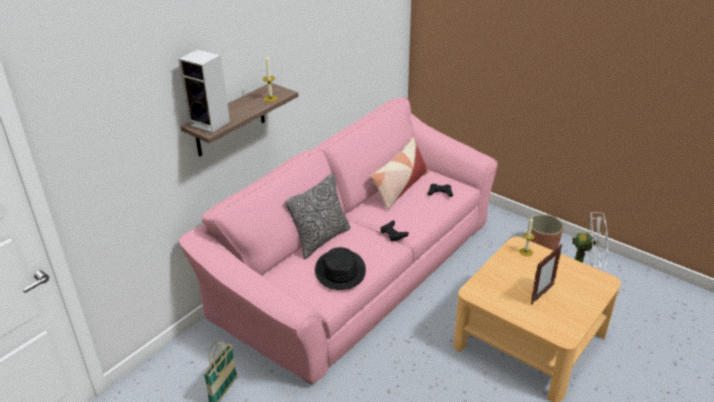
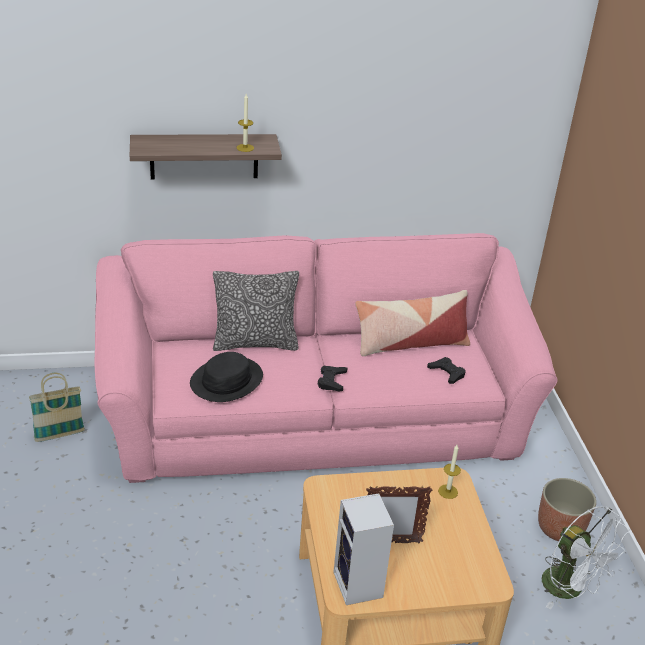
camera: 40 degrees right, 0 degrees up
speaker [179,49,230,133] -> speaker moved to [333,493,394,605]

